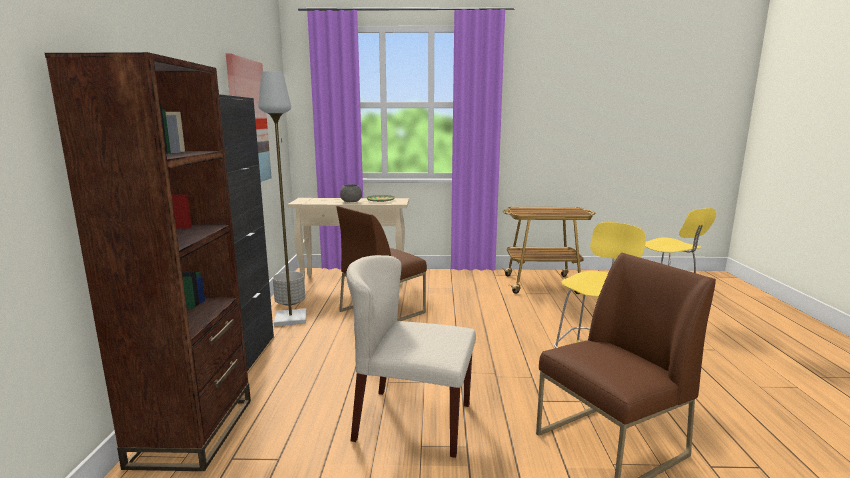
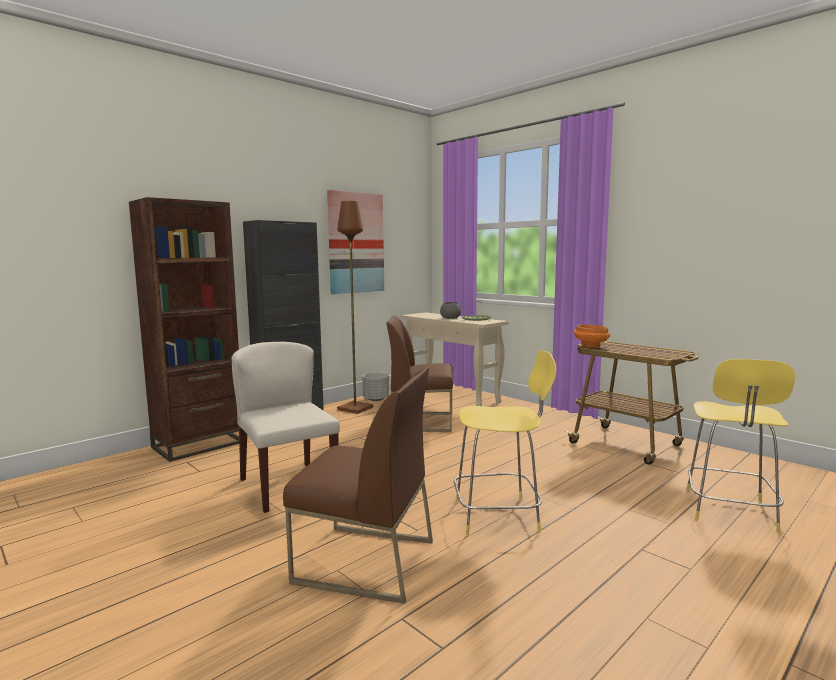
camera: 45 degrees right, 5 degrees down
grey floor lamp [258,71,307,326] -> brown floor lamp [337,201,373,414]
none -> orange bowl [573,324,610,348]

